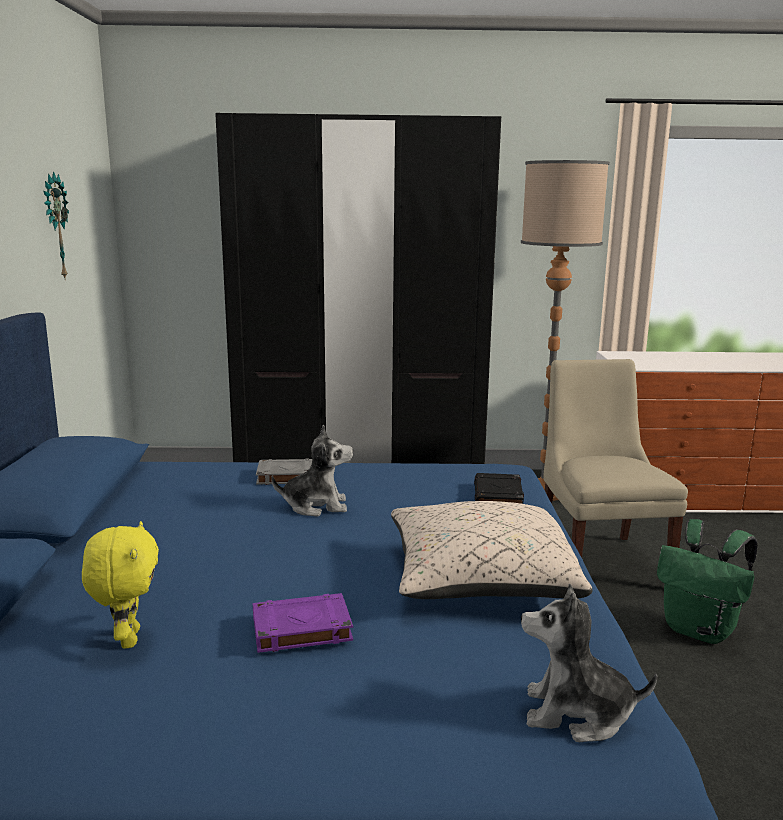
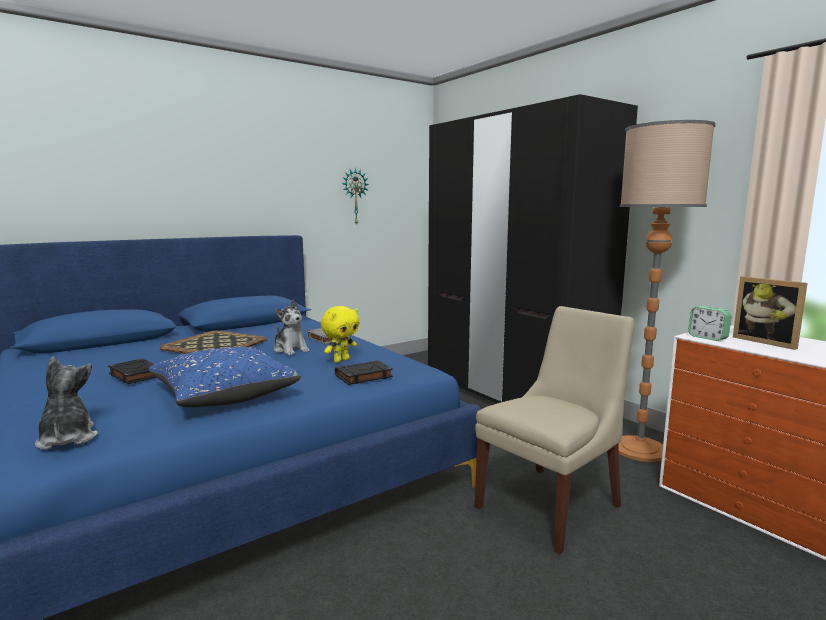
camera: 55 degrees right, 5 degrees down
yellow plush toy [82,521,159,649] -> yellow plush toy moved to [321,306,360,363]
purple book [253,593,353,653] -> black book [108,359,157,384]
beige pillow [391,501,593,599] -> blue pillow [148,347,301,407]
green backpack [657,519,757,644] -> none
none -> tray [159,331,267,354]
none -> alarm clock [688,306,732,341]
none -> picture frame [733,276,808,350]

